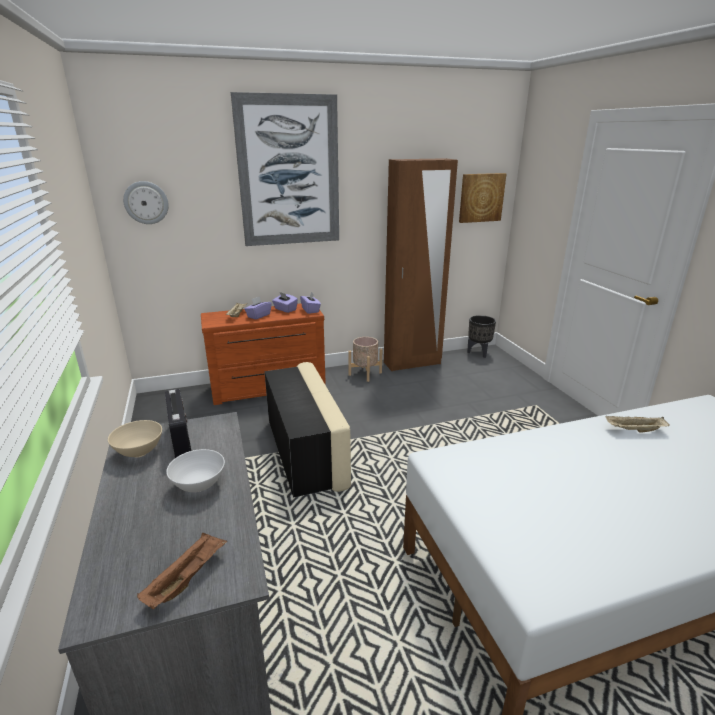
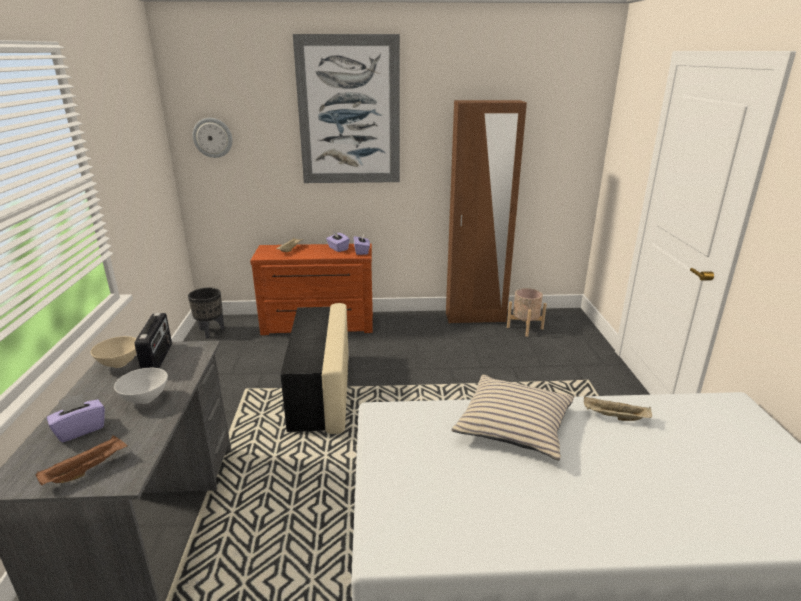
camera: 15 degrees right, 0 degrees up
purple tissue box [244,296,272,319] -> purple tissue box moved to [47,394,105,442]
beige planter [348,337,382,382] -> beige planter moved to [507,288,547,337]
picture [459,173,507,223] -> none
black planter [467,315,496,358] -> black planter moved to [188,287,224,339]
none -> beige pillow [451,375,574,460]

